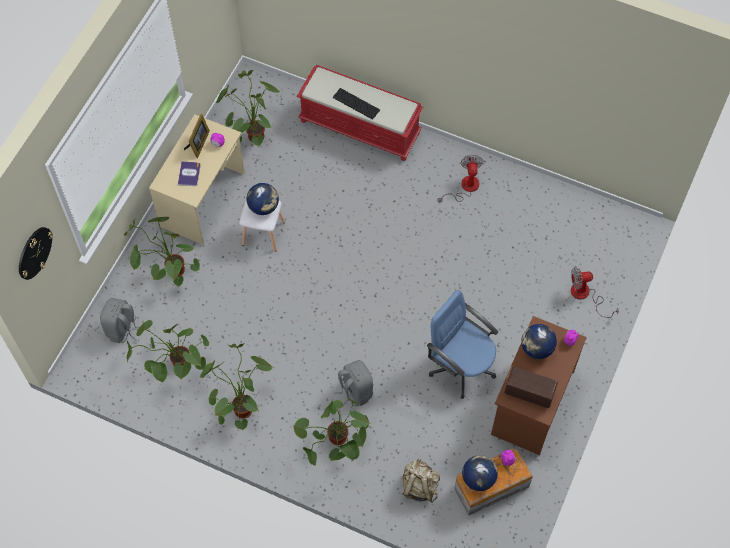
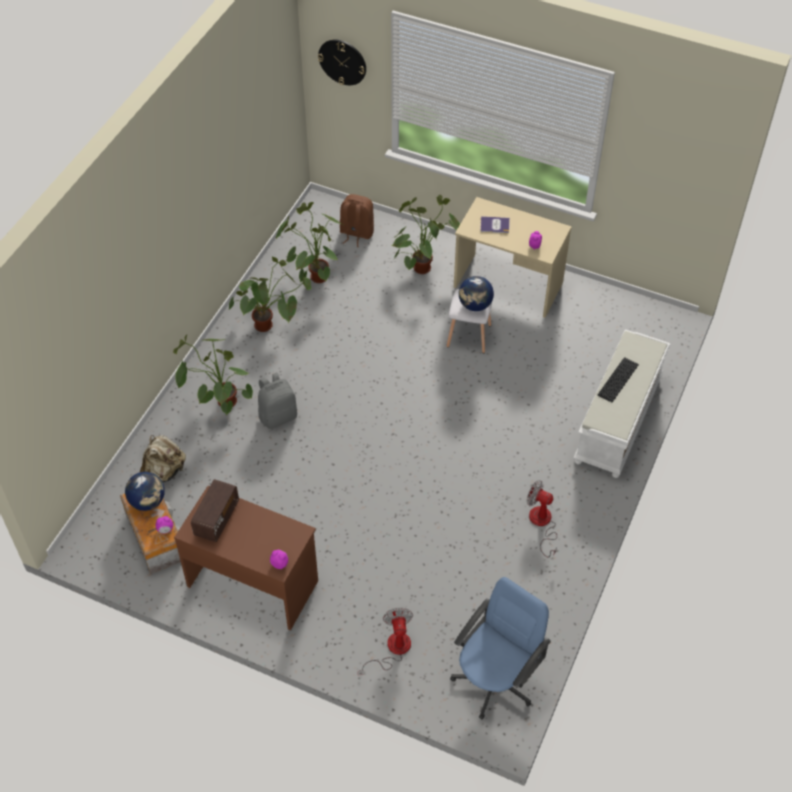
camera: 90 degrees right, 10 degrees down
grey backpack [100,298,139,343] -> brown backpack [340,194,374,247]
picture frame [184,114,210,158] -> none
potted plant [216,70,281,146] -> none
red bench [297,65,423,161] -> white bench [573,329,671,478]
blue office chair [427,290,498,399] -> blue office chair moved to [450,577,551,719]
fan [437,155,484,203] -> fan turned 150 degrees counterclockwise [527,480,557,557]
globe [521,324,557,359] -> none

